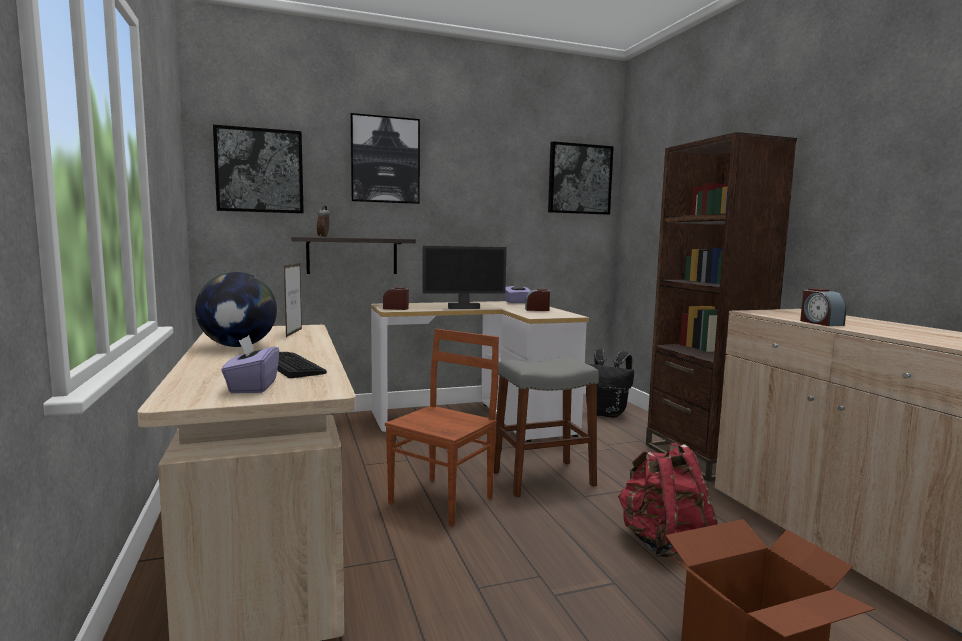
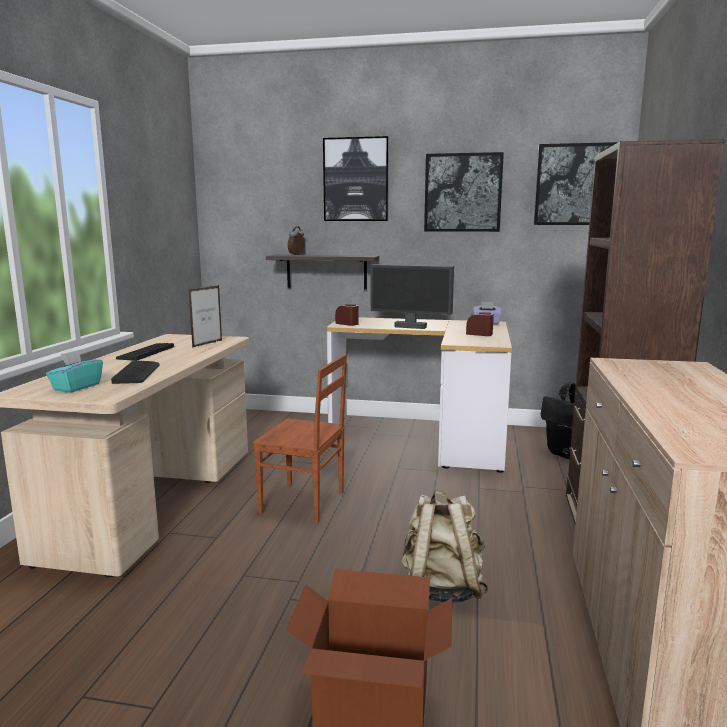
camera: 30 degrees right, 5 degrees up
globe [195,272,277,347] -> keyboard [116,343,174,361]
picture [213,125,304,214] -> picture moved to [424,152,504,232]
purple tissue box [221,335,279,393] -> turquoise tissue box [46,350,103,393]
brown chair [385,329,499,526] -> brown chair turned 45 degrees clockwise [253,354,347,523]
grey stool [494,357,599,497] -> none
red backpack [618,443,718,557] -> beige backpack [401,490,488,604]
alarm clock [800,288,846,326] -> none

